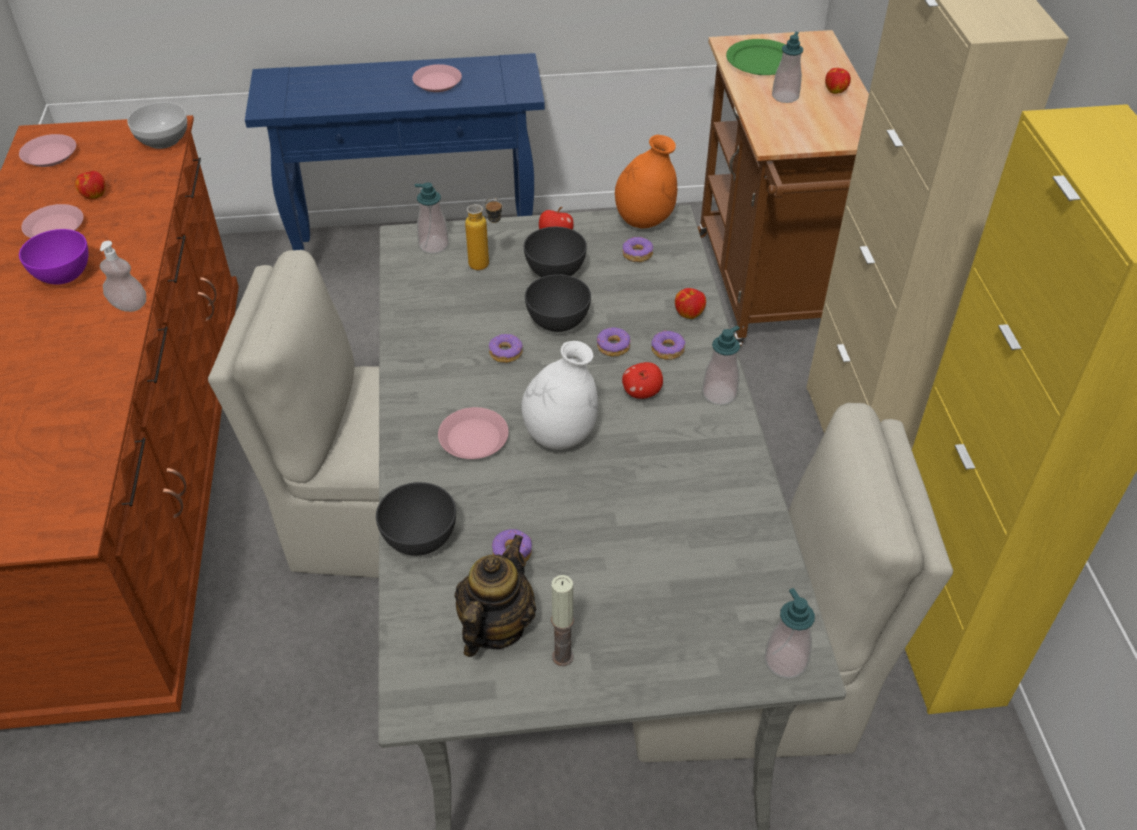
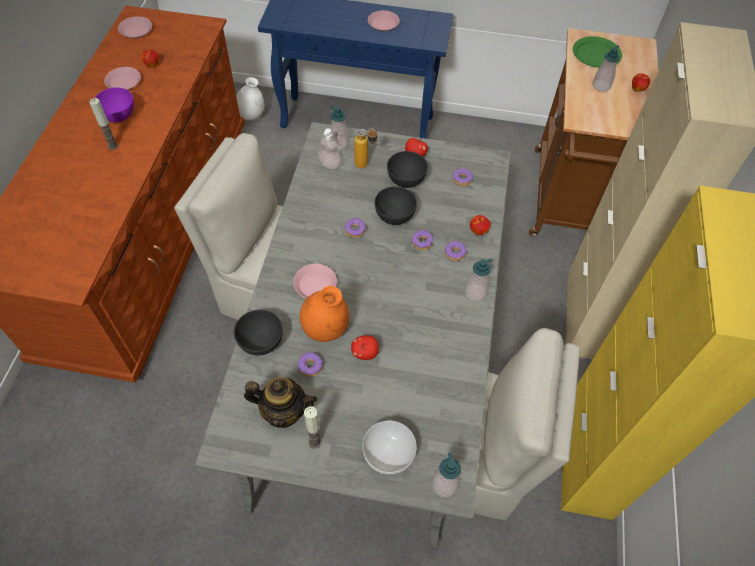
camera: 15 degrees right, 10 degrees up
soap dispenser [100,241,146,312] -> soap dispenser moved to [317,128,342,170]
bowl [127,102,187,149] -> bowl moved to [362,421,417,475]
teapot [454,535,537,657] -> teapot turned 60 degrees clockwise [244,377,317,428]
white vase [521,341,598,450] -> white vase moved to [236,77,265,121]
orange vase [615,135,677,229] -> orange vase moved to [300,286,349,342]
apple [622,362,663,399] -> apple moved to [351,335,379,360]
none -> candle [89,98,118,150]

